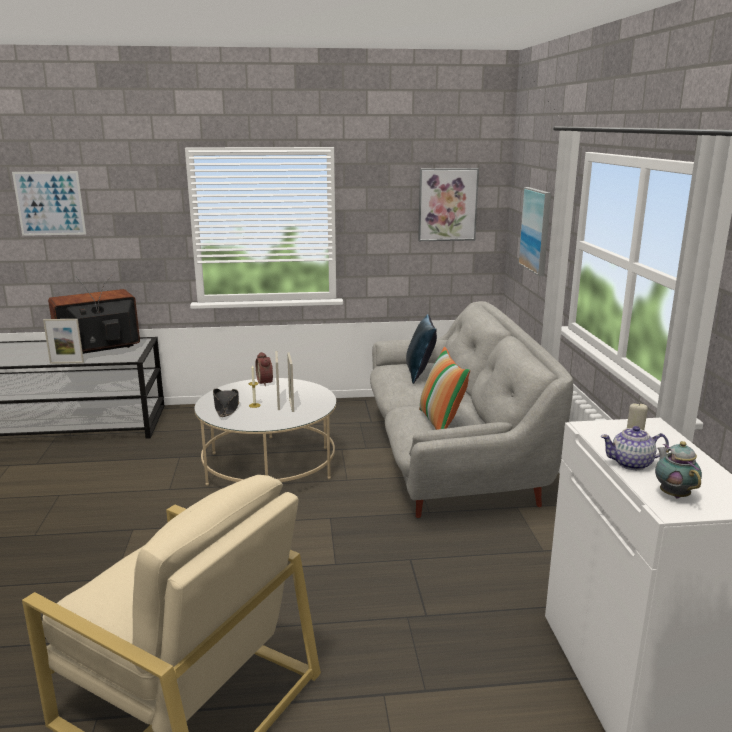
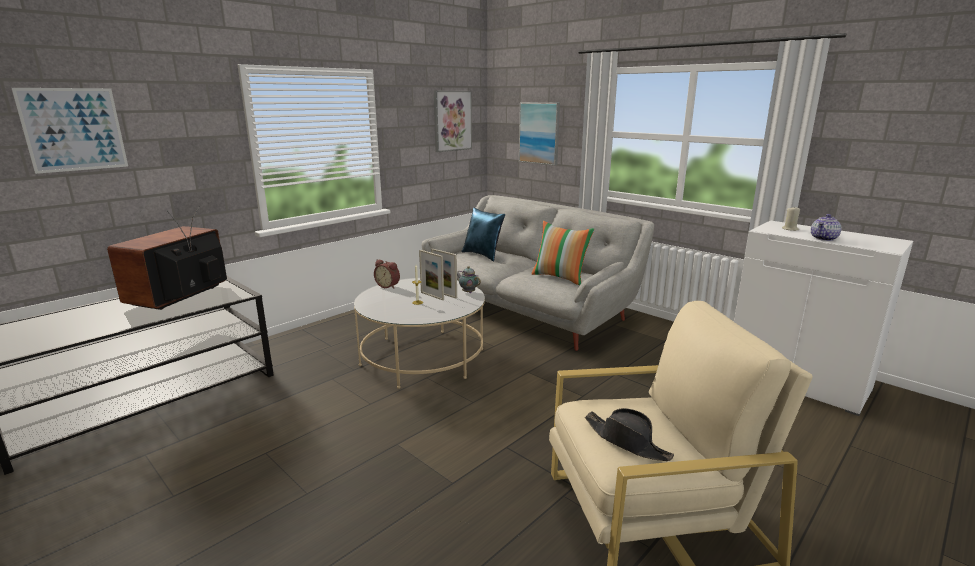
camera: 40 degrees left, 0 degrees up
picture frame [43,319,84,364] -> none
black hat [213,389,239,417] -> black hat moved to [585,408,674,461]
teapot [655,441,702,498] -> teapot moved to [457,266,481,293]

